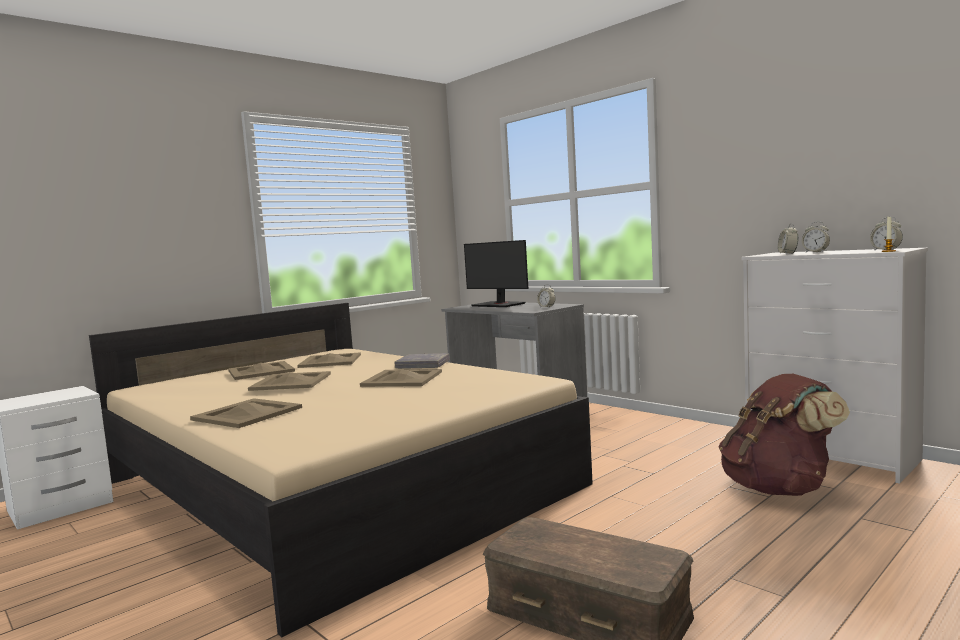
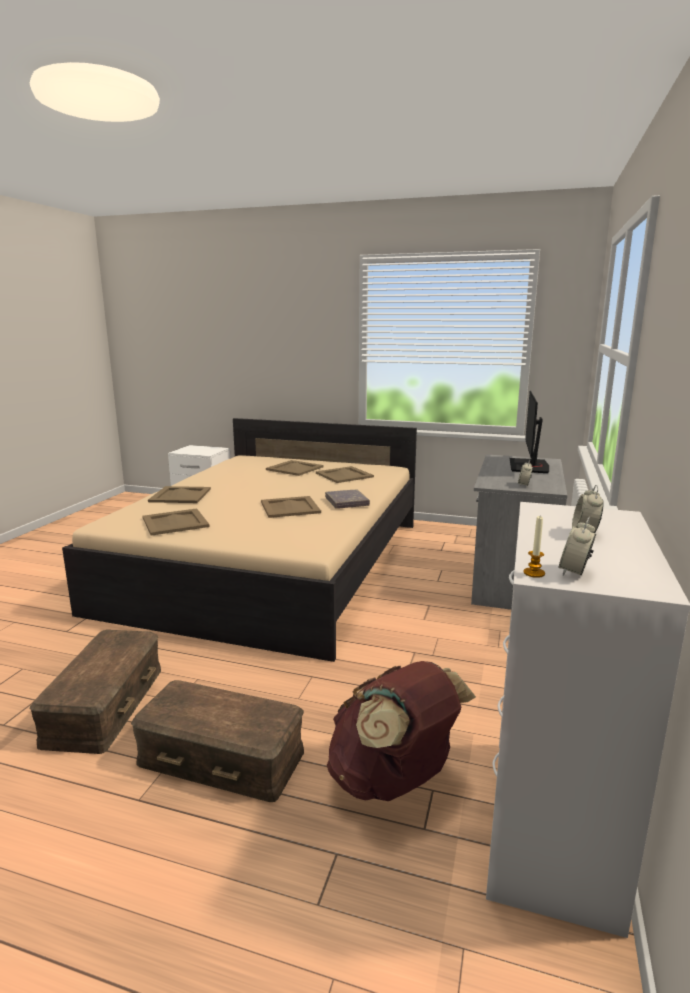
camera: 60 degrees right, 10 degrees up
beige tray [248,371,331,391] -> beige tray moved to [142,508,209,536]
alarm clock [778,223,798,254] -> none
none -> brown storage box [131,680,304,802]

